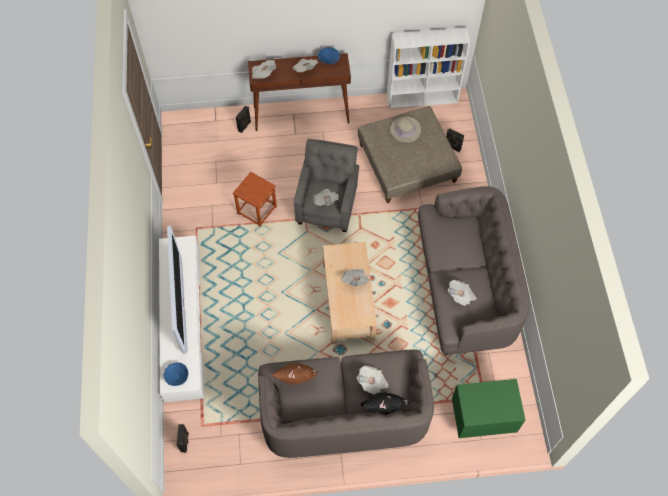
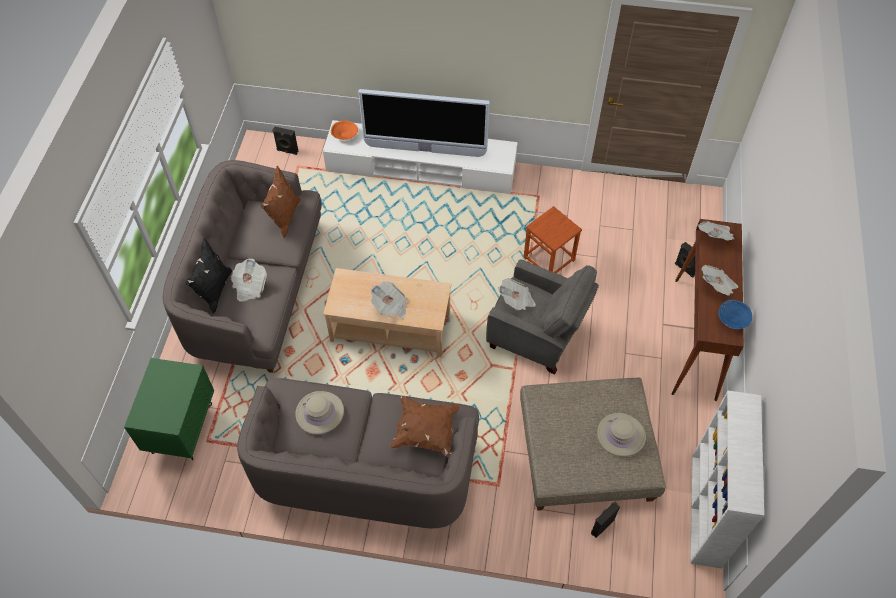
camera: 105 degrees right, 5 degrees down
blue bowl [164,362,188,386] -> orange bowl [331,120,358,140]
newspaper [448,280,477,306] -> beige hat [295,391,344,435]
none -> brown pillow [390,395,460,457]

